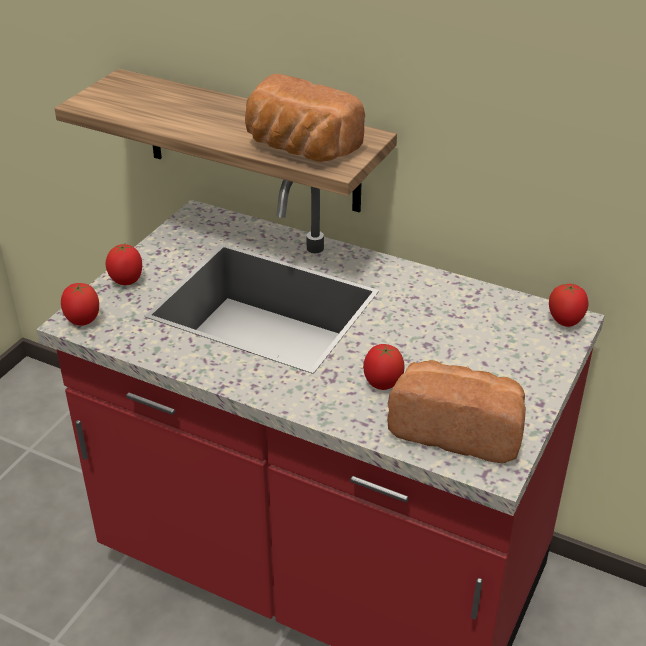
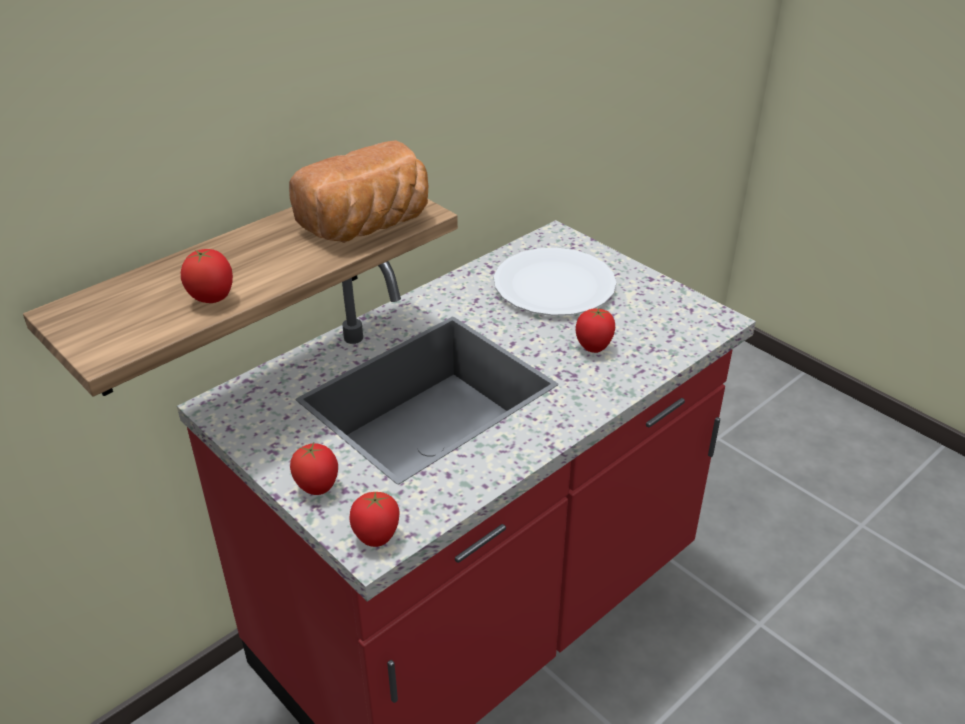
camera: 70 degrees left, 0 degrees up
bread [387,360,526,463] -> none
tomato [549,283,589,327] -> tomato moved to [181,249,233,303]
none -> white plate [494,248,616,316]

